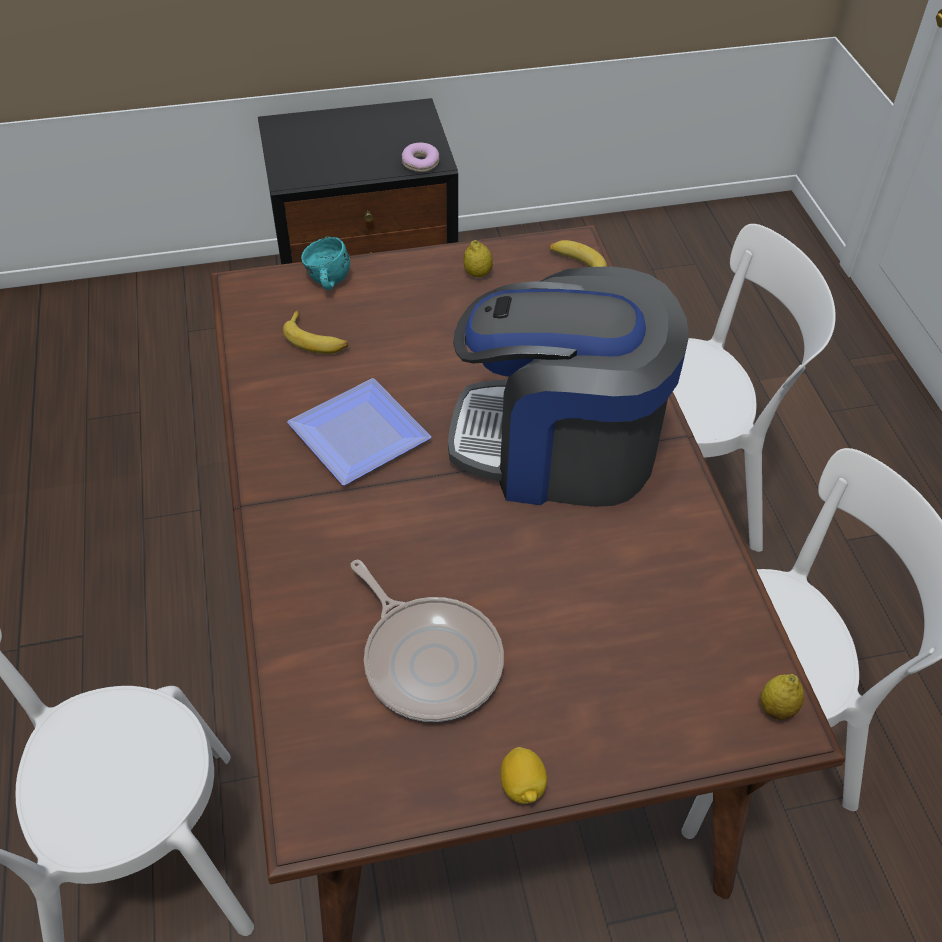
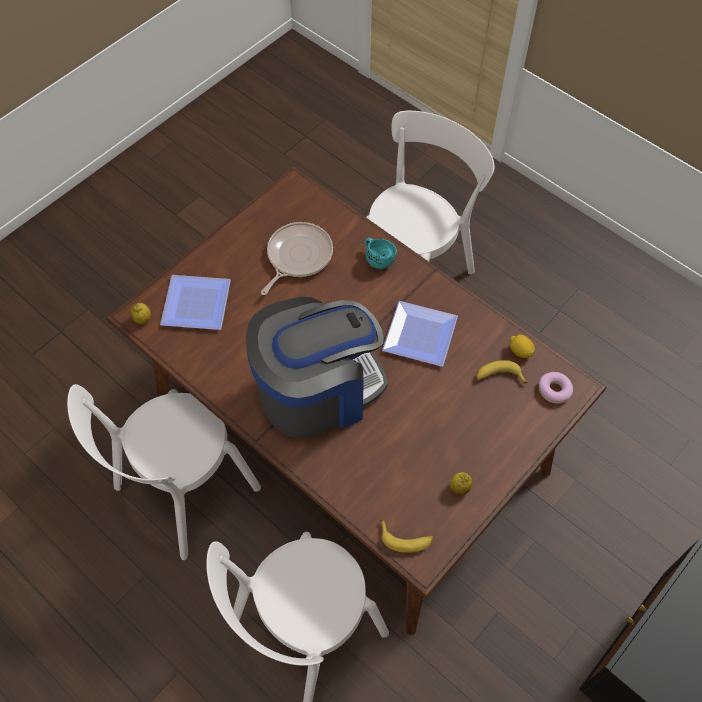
camera: 145 degrees right, 10 degrees up
turquoise mug [301,237,350,290] -> turquoise mug moved to [365,238,397,270]
frying pan [351,559,504,722] -> frying pan turned 105 degrees clockwise [261,222,333,295]
donut [402,143,439,172] -> donut moved to [539,372,573,404]
lemon [501,747,547,804] -> lemon moved to [510,334,535,358]
none -> plate [160,275,231,330]

